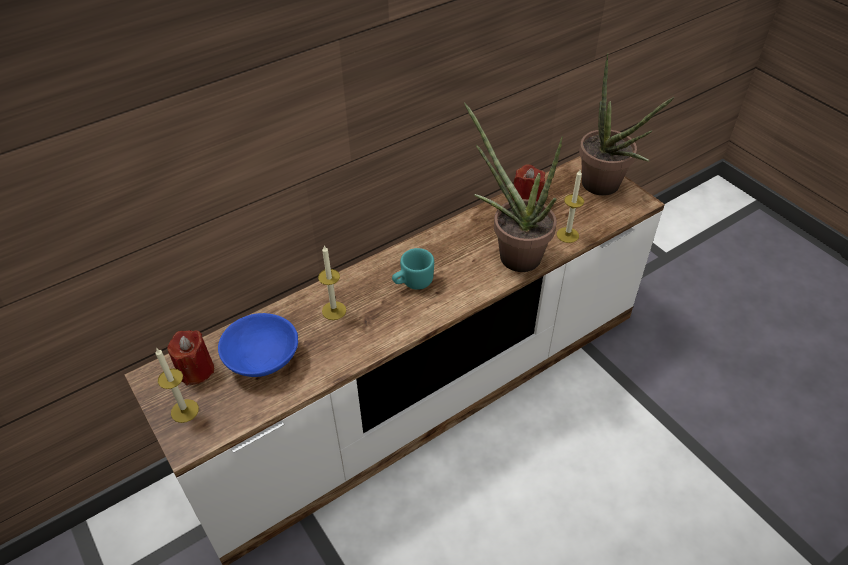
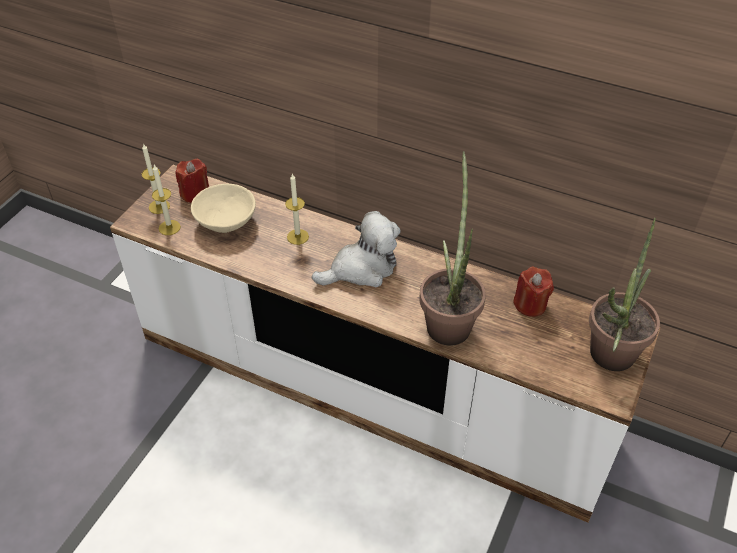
camera: 60 degrees right, 0 degrees up
blue bowl [218,313,298,377] -> beige bowl [191,184,256,233]
turquoise mug [392,248,434,290] -> plush toy [312,211,401,287]
candle [557,170,584,243] -> candle moved to [152,165,181,235]

